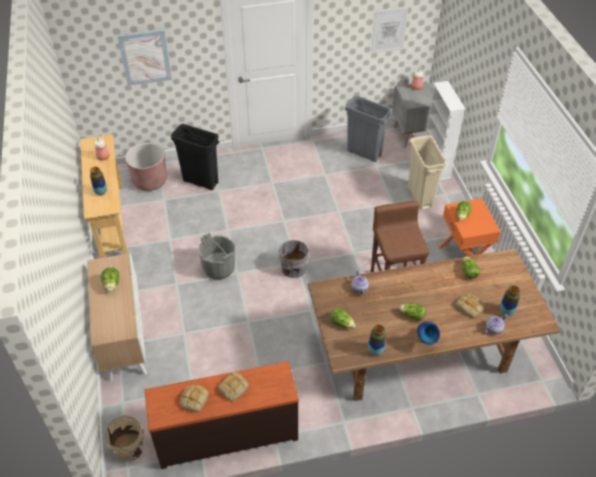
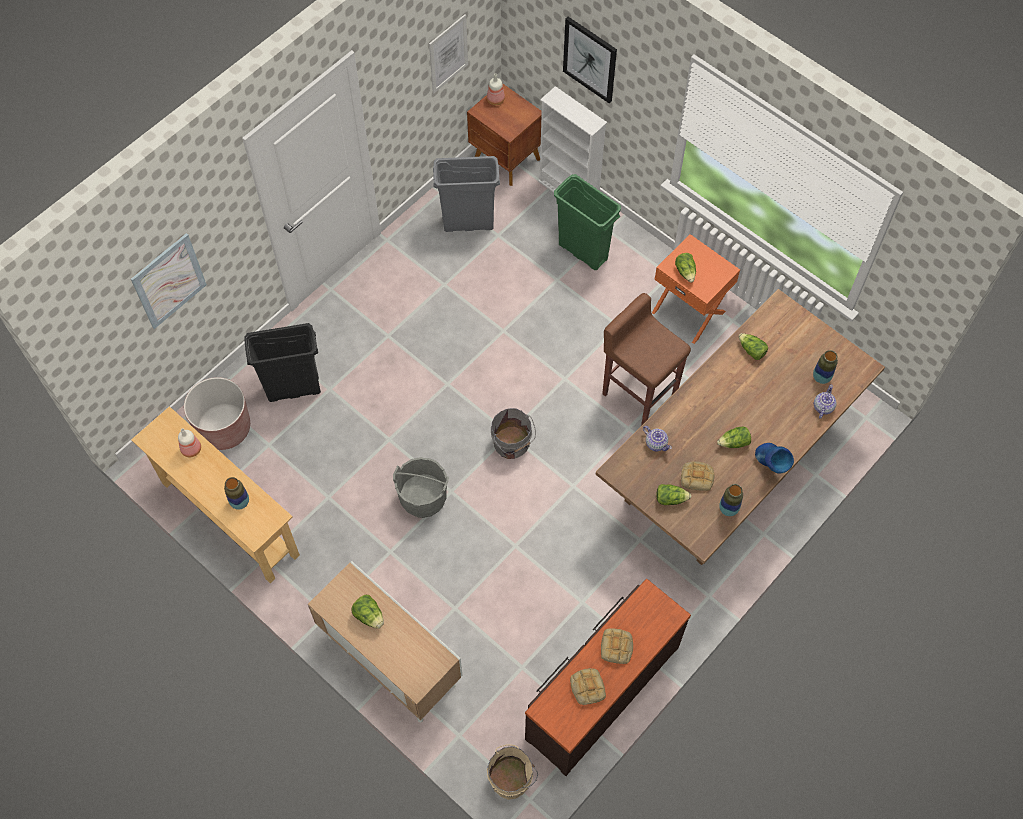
camera: 35 degrees left, 15 degrees up
grey nightstand [392,82,433,148] -> brown nightstand [467,83,542,186]
beige trash can [408,135,447,210] -> green trash can [554,174,621,270]
bread [455,294,485,318] -> bread moved to [681,461,714,491]
none -> picture [563,17,617,103]

